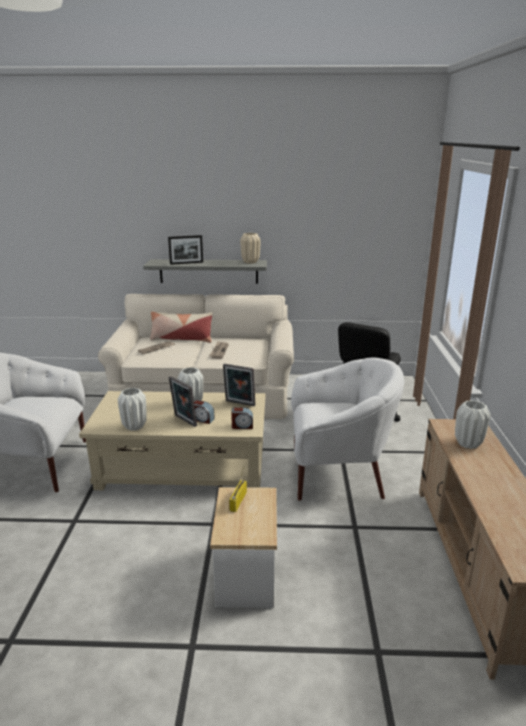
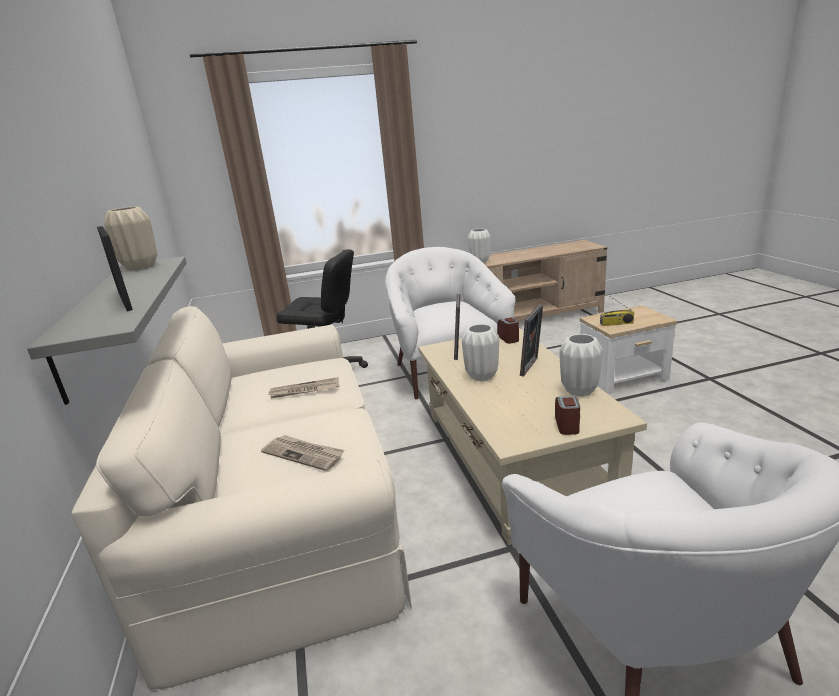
camera: 105 degrees left, 0 degrees up
pillow [150,311,213,343] -> none
alarm clock [194,400,215,424] -> alarm clock moved to [555,396,580,435]

